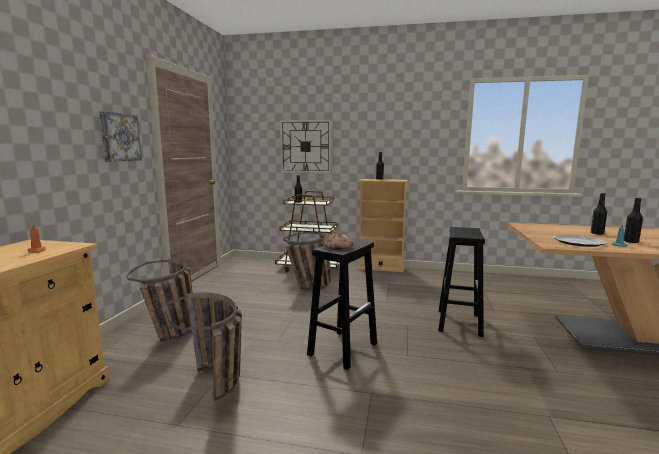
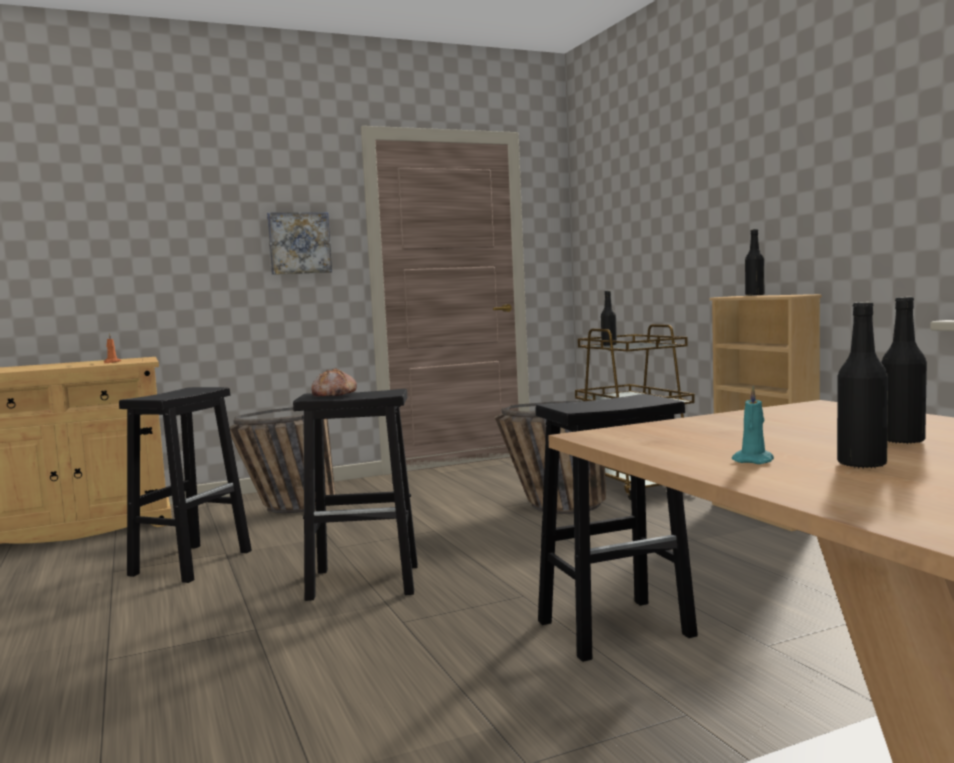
camera: 55 degrees right, 5 degrees down
basket [166,292,242,401] -> black stool [119,387,252,583]
wall clock [280,120,331,173] -> none
plate [554,234,606,247] -> none

